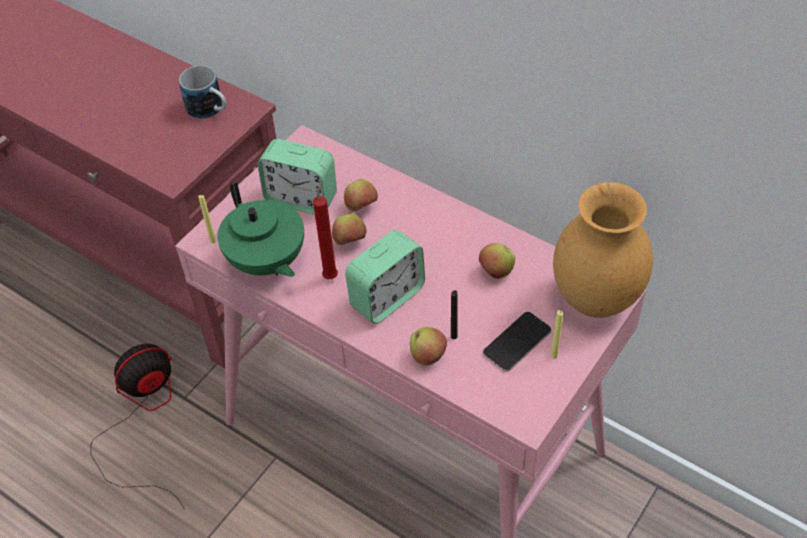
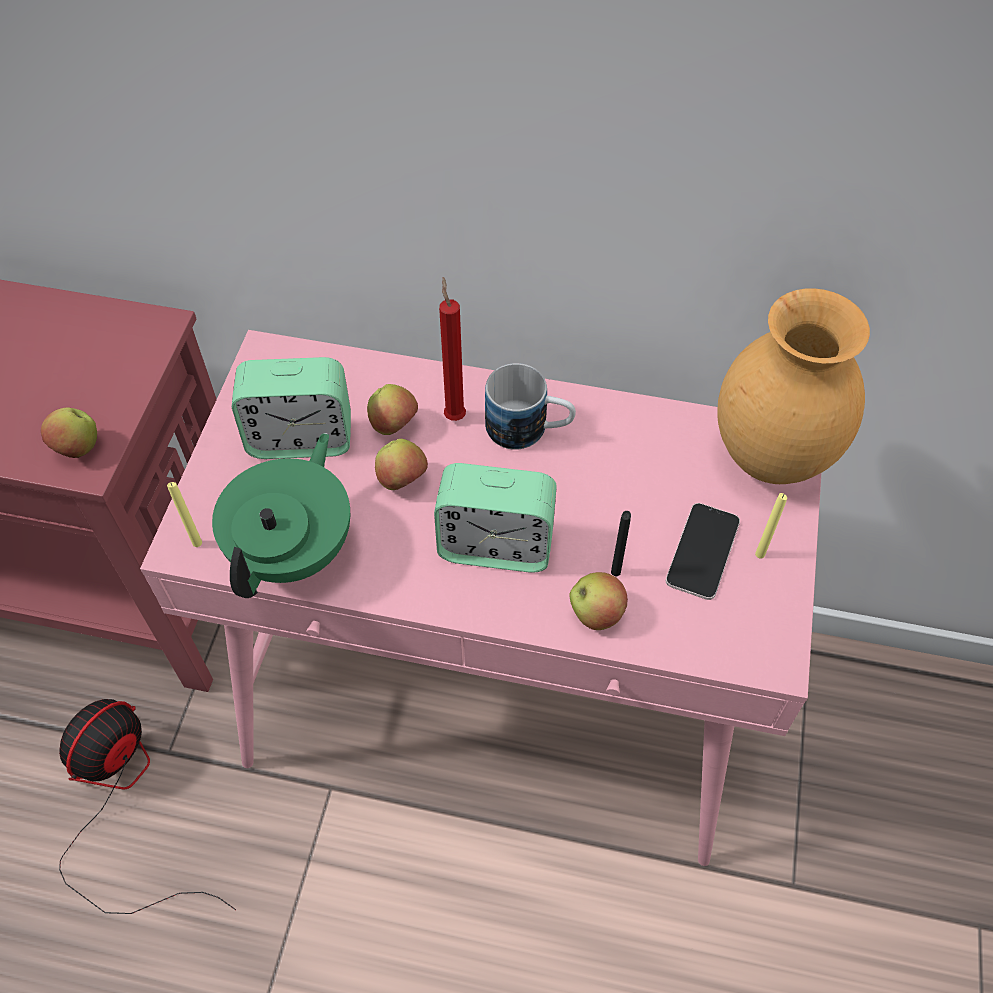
camera: 25 degrees left, 5 degrees up
mug [179,66,227,119] -> mug moved to [485,363,576,450]
green teapot [217,182,304,277] -> green teapot turned 105 degrees counterclockwise [212,433,350,598]
red candle [313,181,338,279] -> red candle moved to [439,277,466,421]
alarm clock [345,230,425,324] -> alarm clock turned 75 degrees clockwise [434,463,557,573]
apple [479,243,515,279] -> apple moved to [41,408,97,458]

